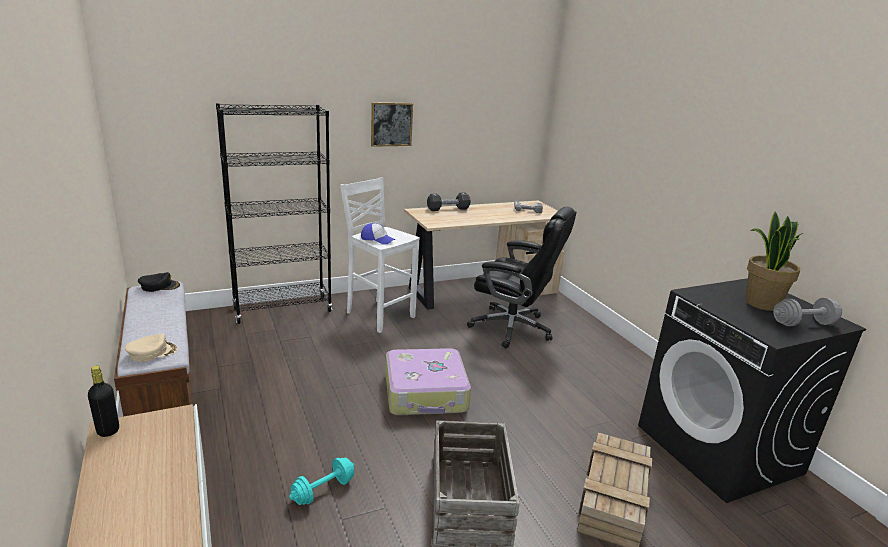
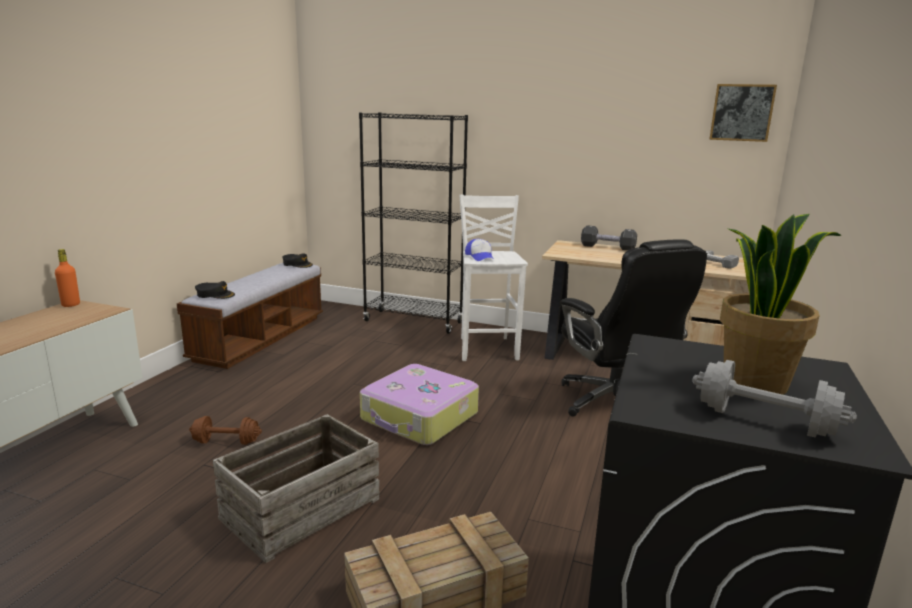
camera: 45 degrees right, 5 degrees down
black bottle [88,366,119,437] -> orange bottle [55,249,80,307]
beige cap [125,334,178,362] -> black cap [195,281,235,299]
turquoise dumbbell [289,458,355,505] -> brown dumbbell [189,416,262,445]
picture [371,102,413,147] -> picture moved to [709,84,777,142]

